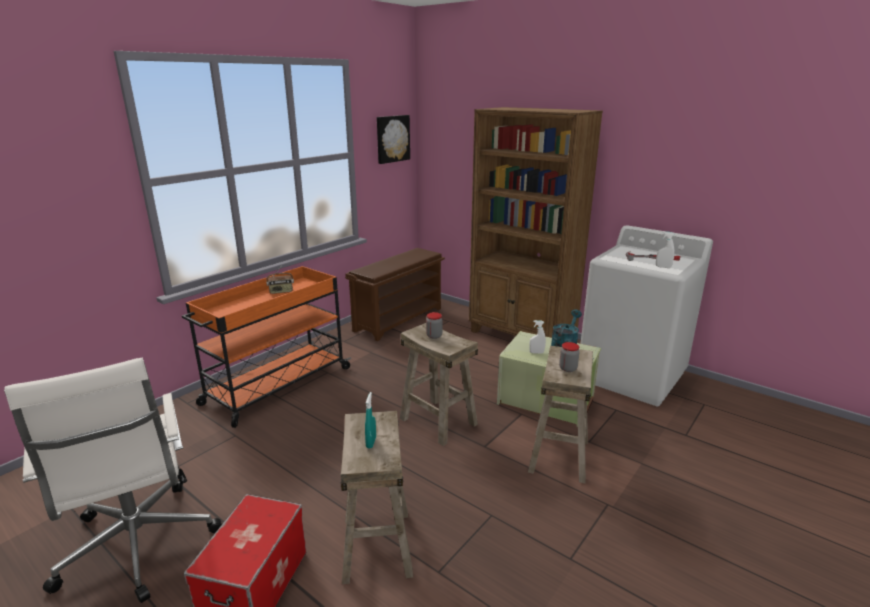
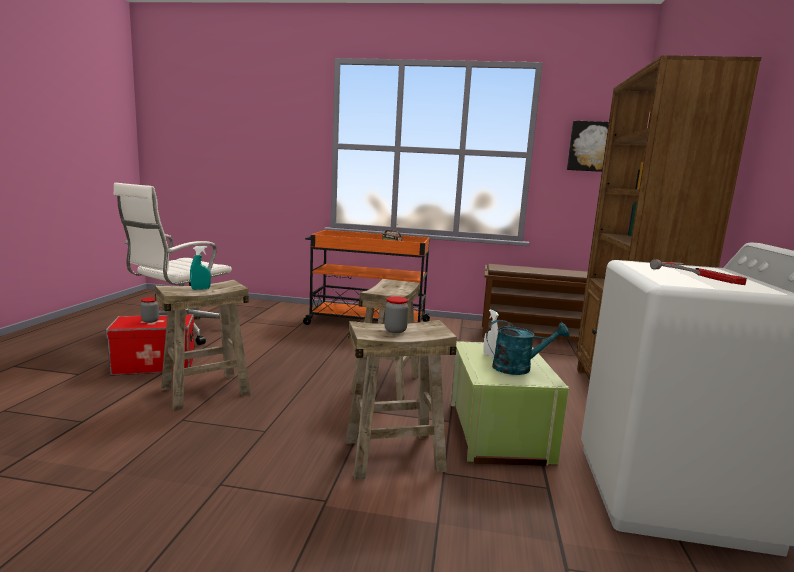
camera: 60 degrees right, 10 degrees down
jar [426,312,442,339] -> jar moved to [141,297,159,323]
white spray bottle [656,231,675,268] -> none

